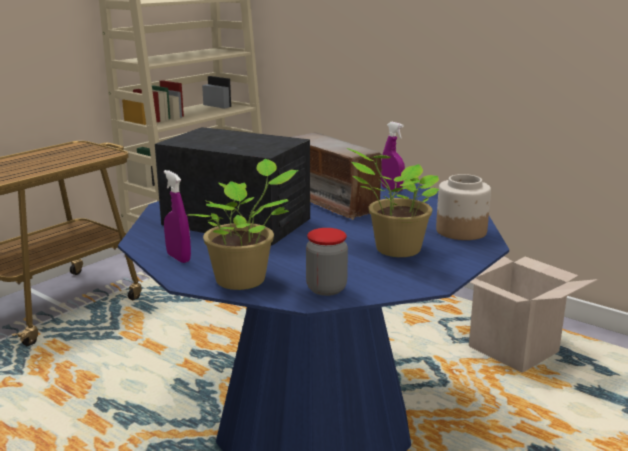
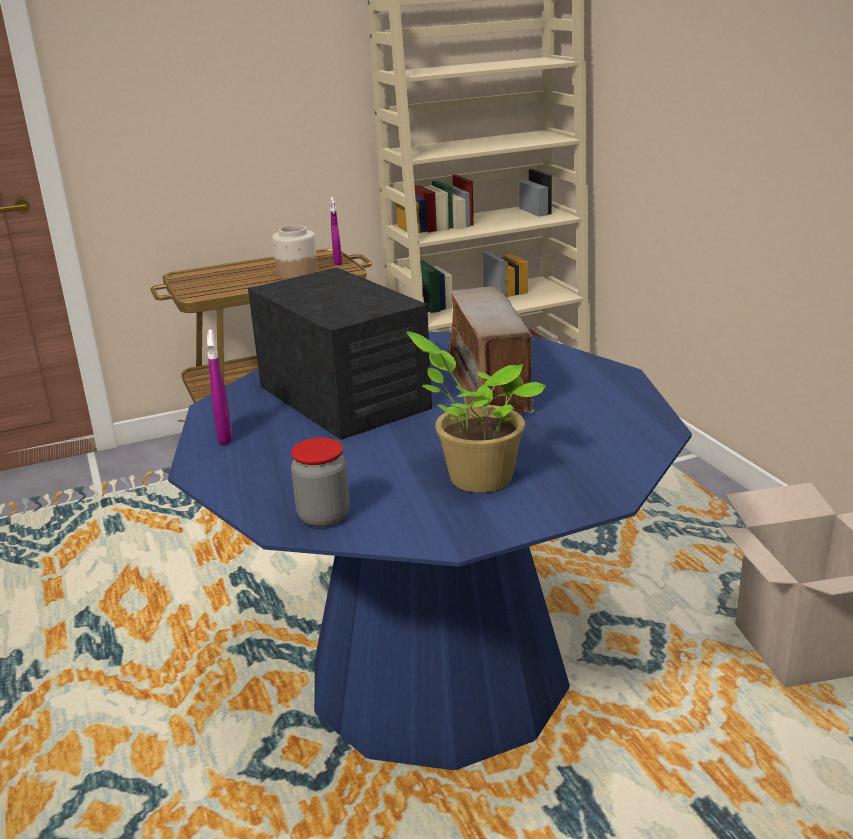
camera: 30 degrees right, 5 degrees up
potted plant [189,159,298,290] -> none
purple spray bottle [381,122,405,192] -> purple spray bottle moved to [330,197,342,265]
jar [436,174,491,240] -> jar moved to [272,225,318,279]

